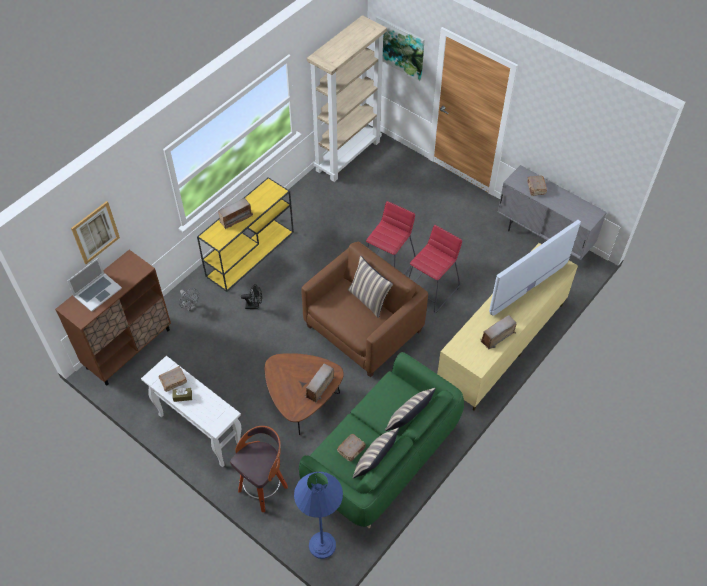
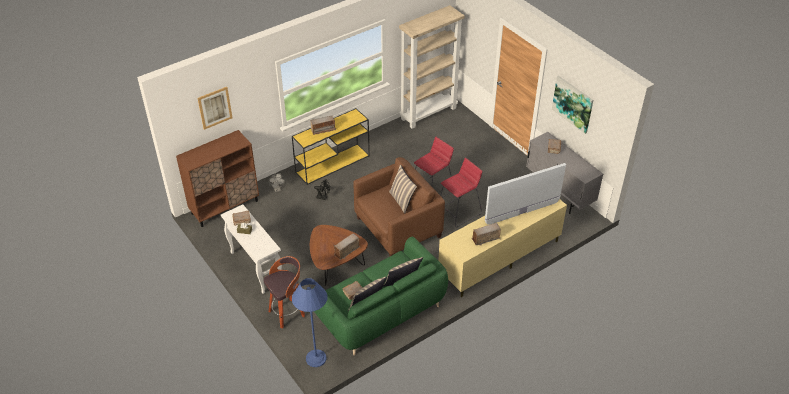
camera: 15 degrees right, 10 degrees down
laptop [67,258,122,312] -> none
picture [376,16,425,81] -> picture moved to [552,76,593,134]

